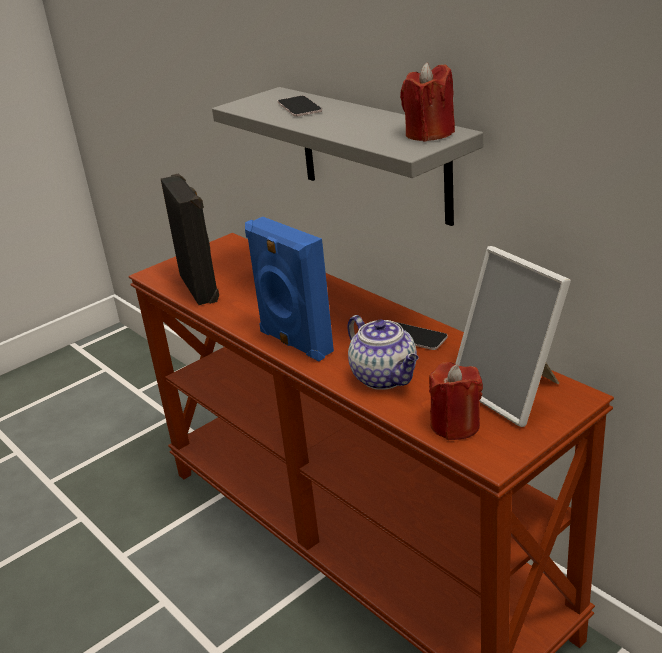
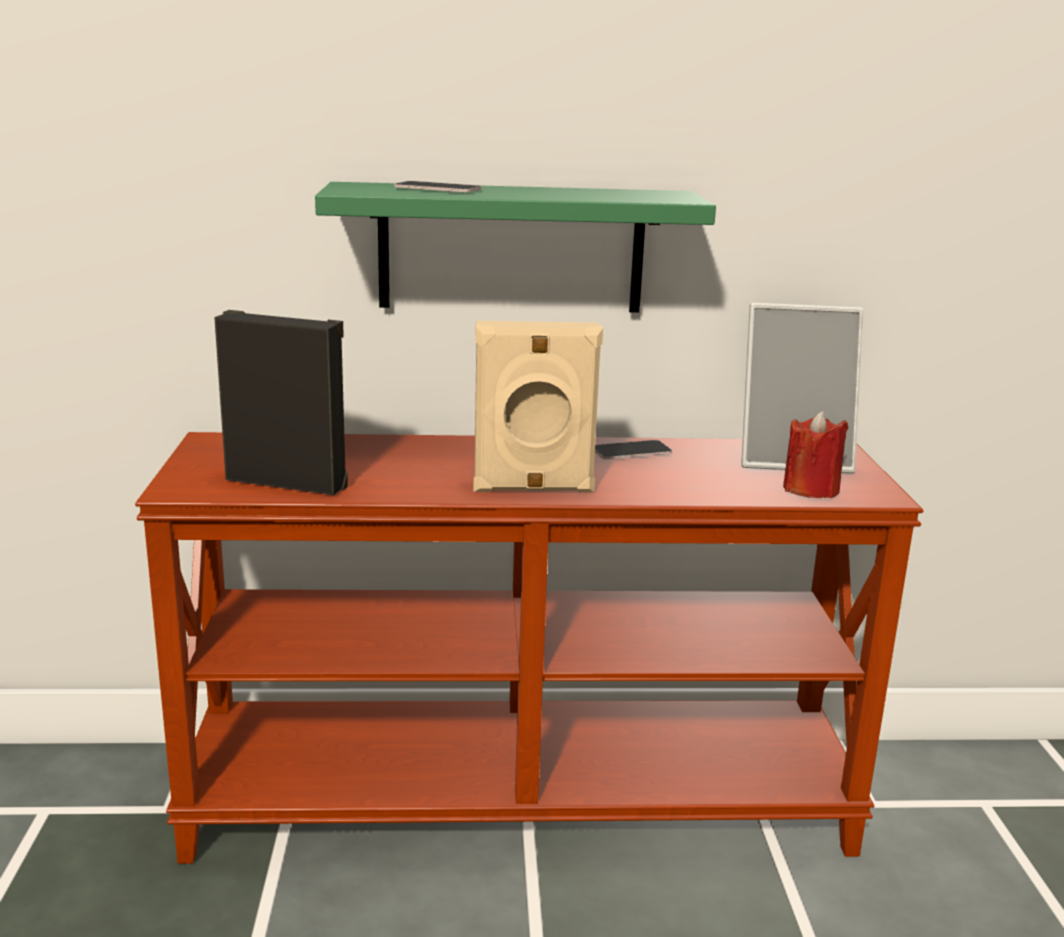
camera: 55 degrees left, 10 degrees down
grey shelf [212,87,483,226] -> green shelf [315,182,716,313]
blue speaker [245,217,334,361] -> beige speaker [473,321,603,492]
teapot [347,315,419,390] -> none
red candle [400,62,455,142] -> none

